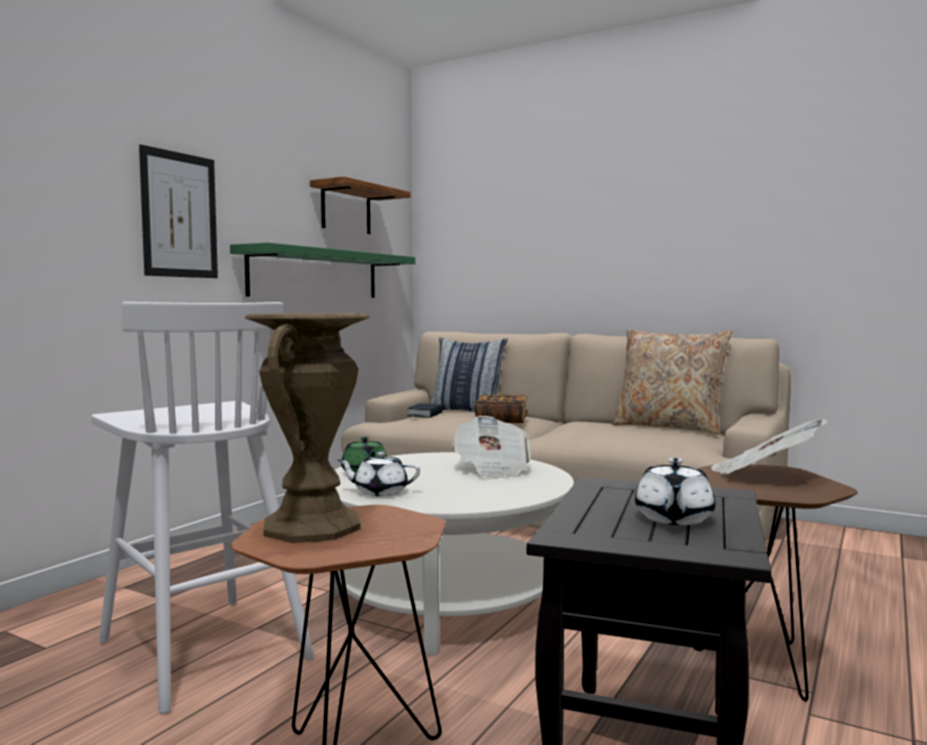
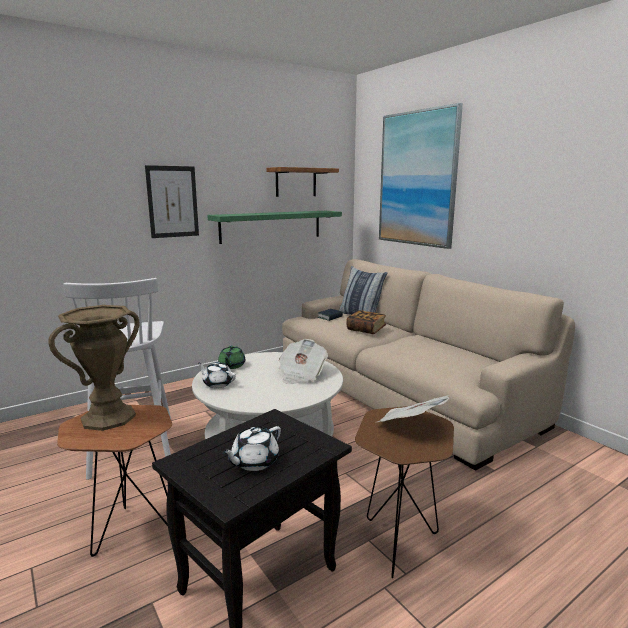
camera: 25 degrees right, 10 degrees up
beige pillow [612,329,732,435] -> none
none -> picture [379,103,463,249]

